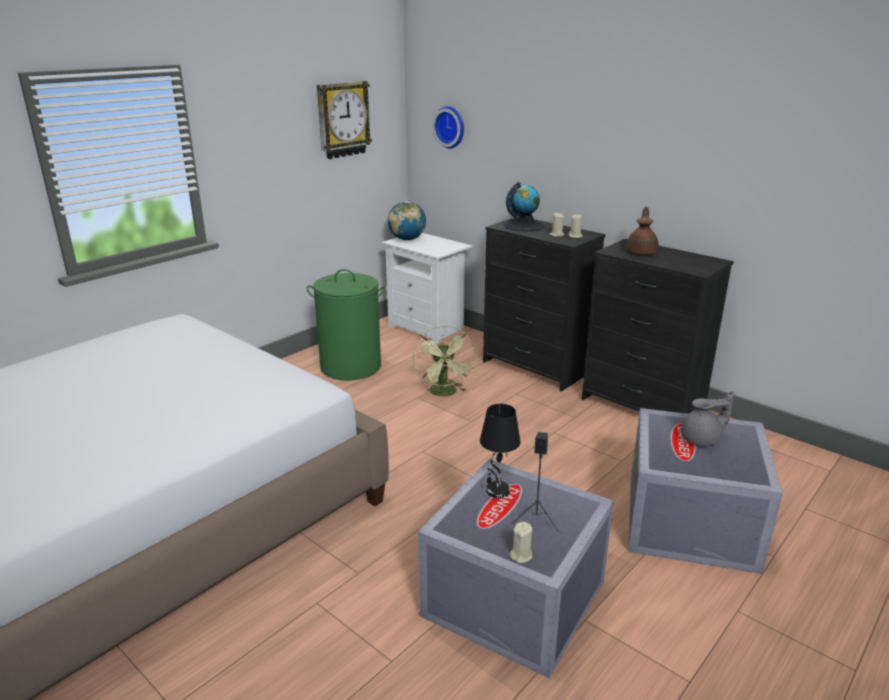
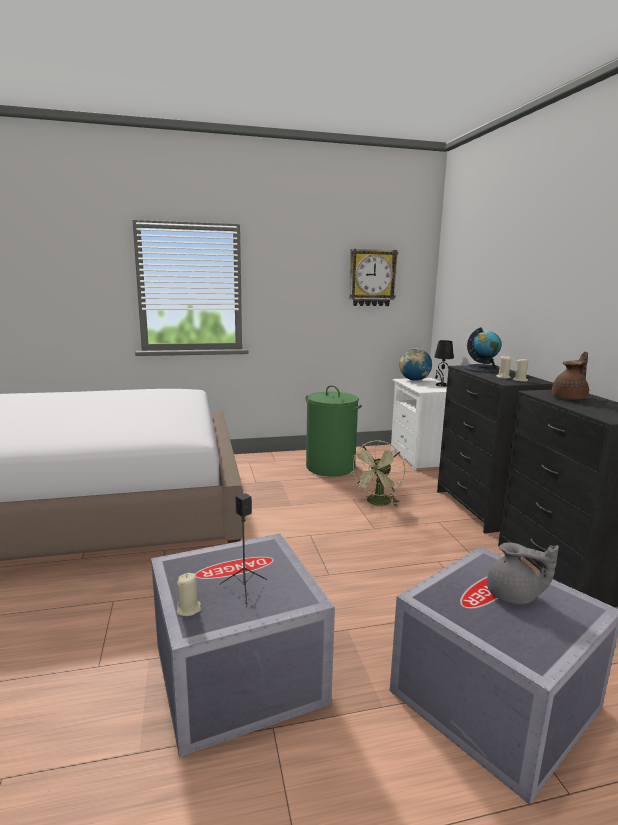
camera: 35 degrees right, 10 degrees down
wall clock [432,106,464,148] -> none
black table lamp [480,404,520,498] -> black table lamp moved to [434,340,454,387]

